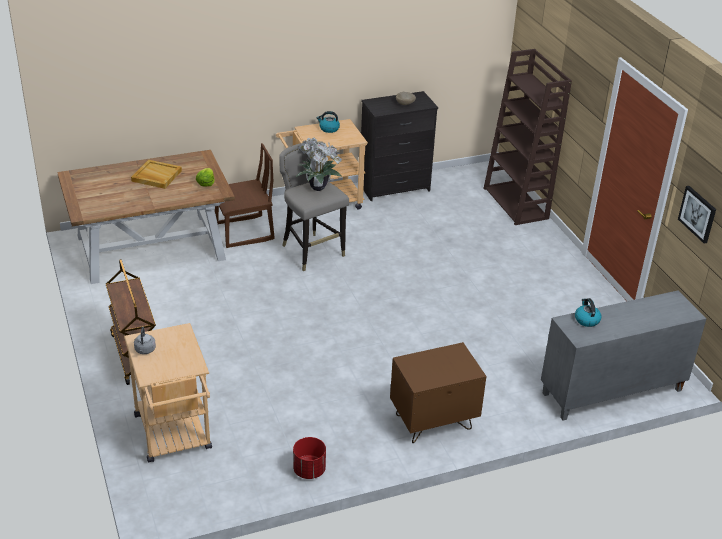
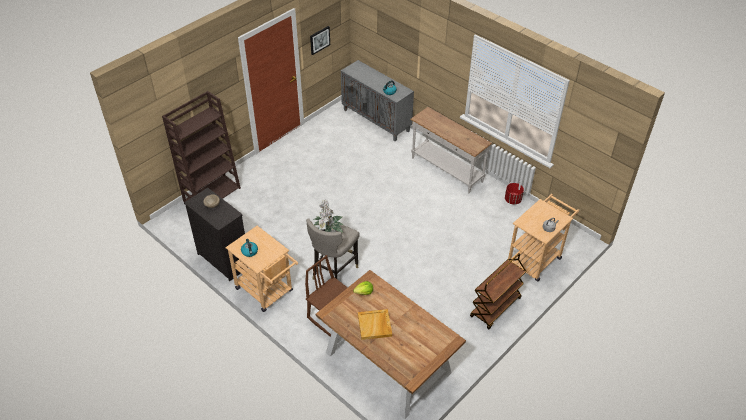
camera: 115 degrees left, 10 degrees up
brown nightstand [390,342,486,443] -> white console table [410,107,492,194]

